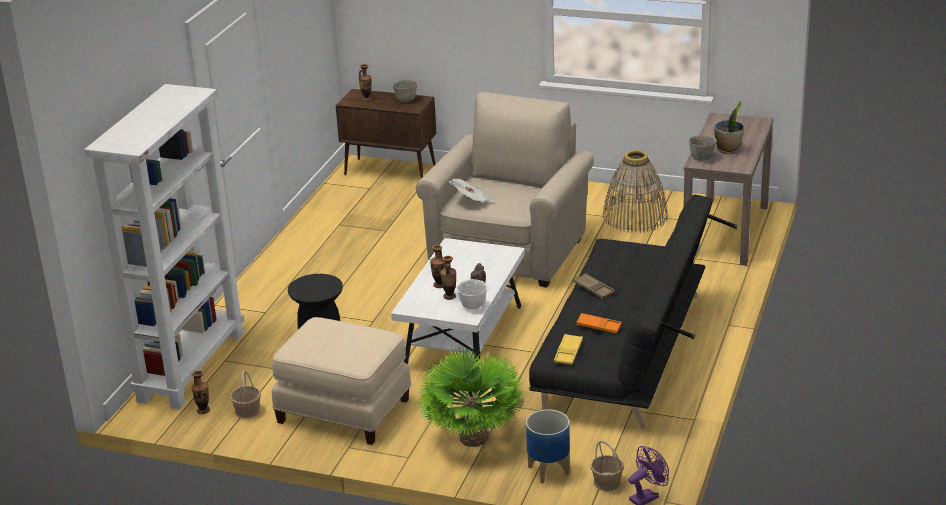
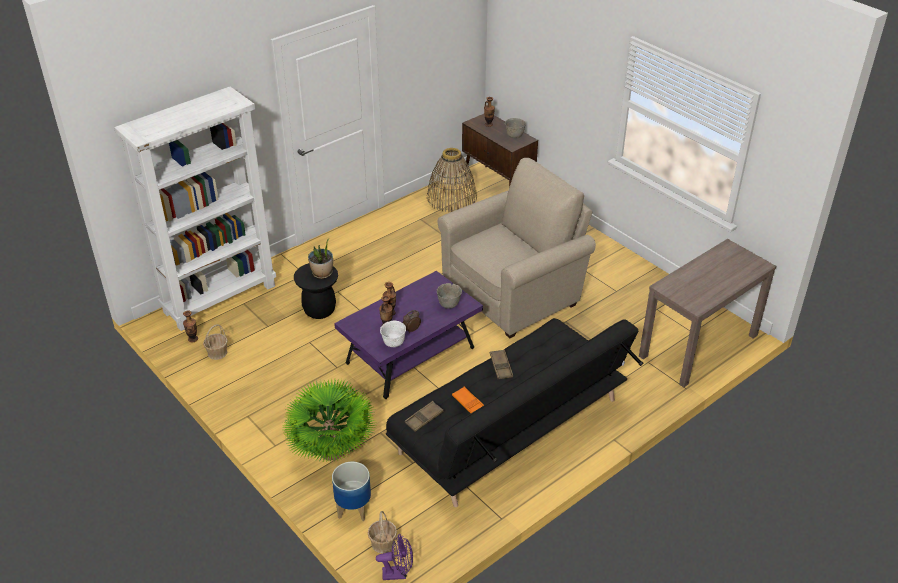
camera: 30 degrees right, 10 degrees up
beige ottoman [272,317,412,445] -> none
white coffee table [391,238,525,364] -> purple coffee table [334,271,483,399]
newspaper [449,179,495,202] -> none
yellow tray [554,334,583,365] -> brown tray [404,401,444,432]
basket [603,150,668,233] -> basket moved to [427,148,477,212]
grey bowl [689,134,717,161] -> grey bowl moved to [437,283,462,309]
potted plant [714,99,744,154] -> potted plant moved to [308,238,333,279]

